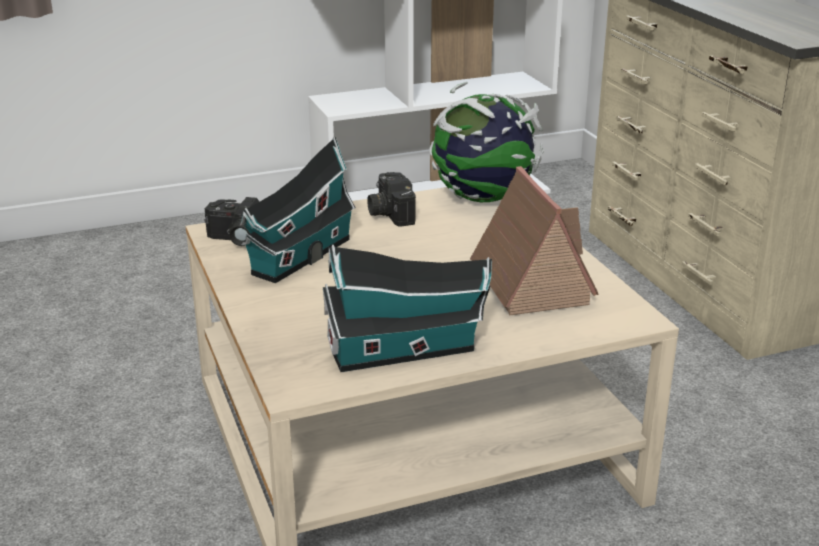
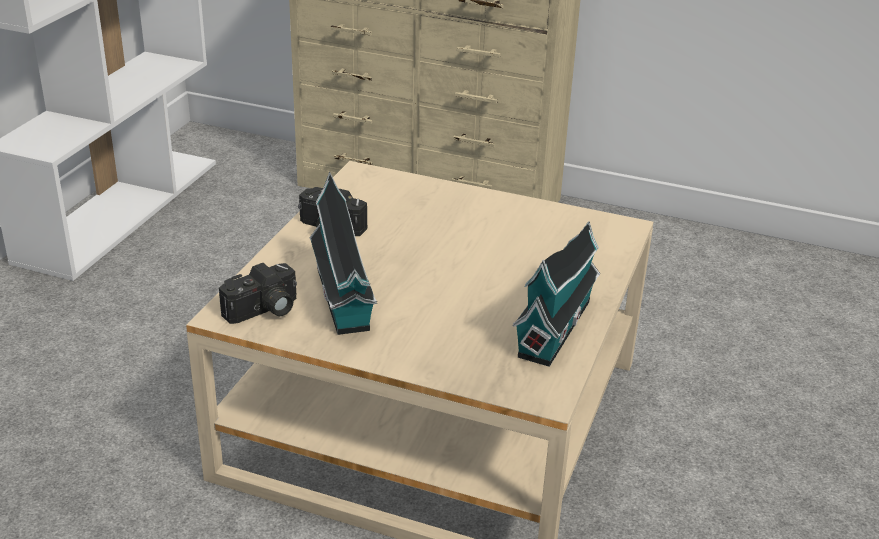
camera: 50 degrees left, 5 degrees up
globe [429,82,544,202] -> none
toy house [470,166,599,315] -> none

